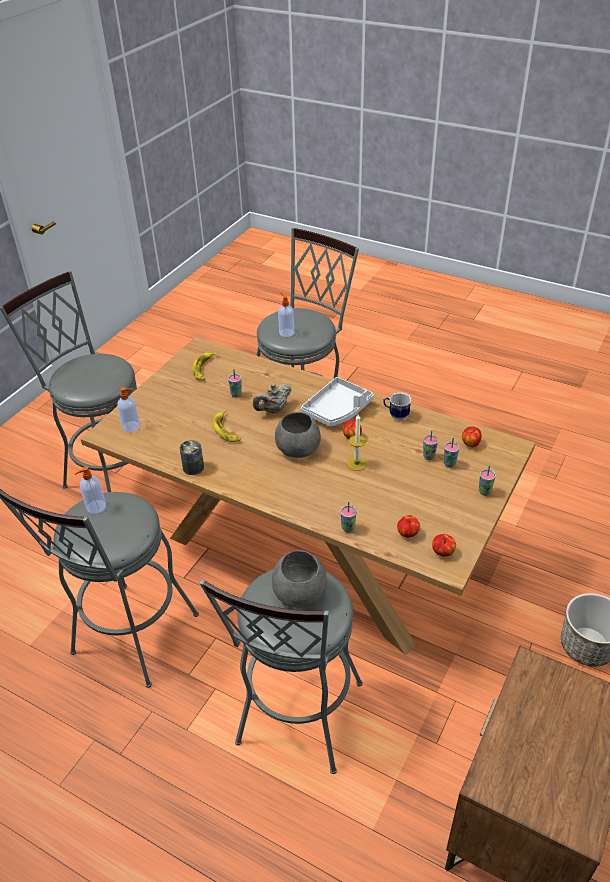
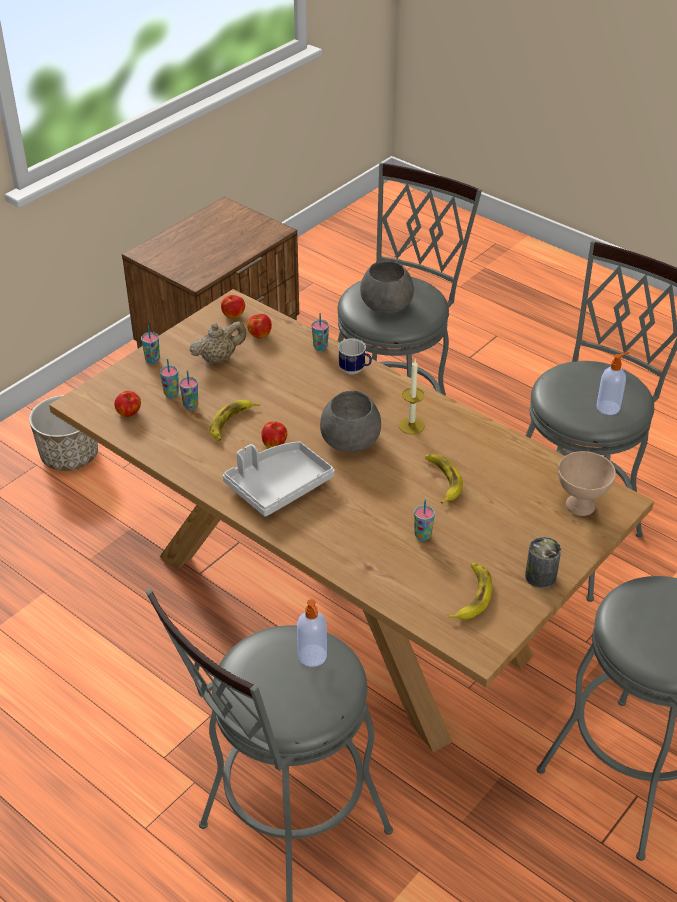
camera: 170 degrees left, 0 degrees up
soap dispenser [117,387,140,432] -> beige bowl [558,451,616,516]
can [179,440,204,475] -> can moved to [525,537,561,589]
beige teapot [253,384,292,413] -> beige teapot moved to [190,321,246,364]
candle [347,414,367,471] -> candle moved to [399,360,425,434]
mug [383,392,412,420] -> mug moved to [338,338,372,375]
none -> banana [209,400,260,441]

